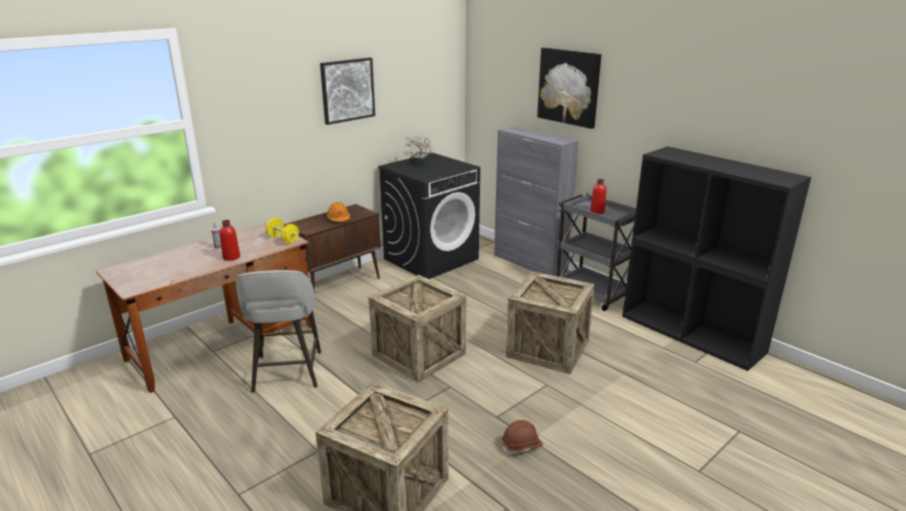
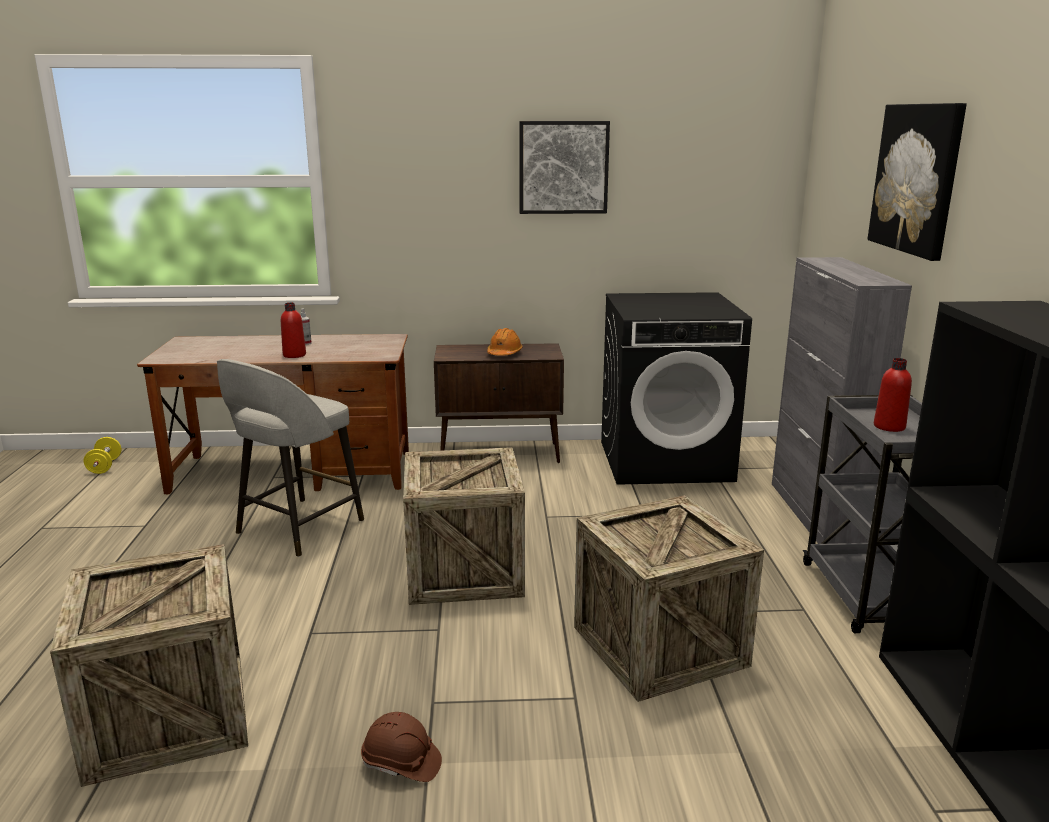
camera: 40 degrees right, 5 degrees down
yellow dumbbell [266,218,299,244] -> yellow dumbbell moved to [84,437,121,474]
potted plant [405,136,432,166] -> none

